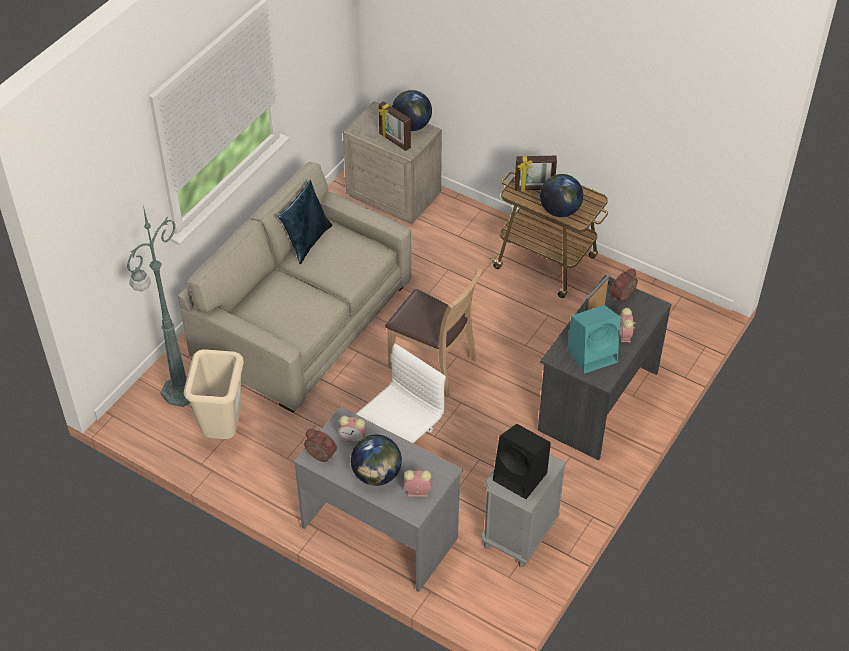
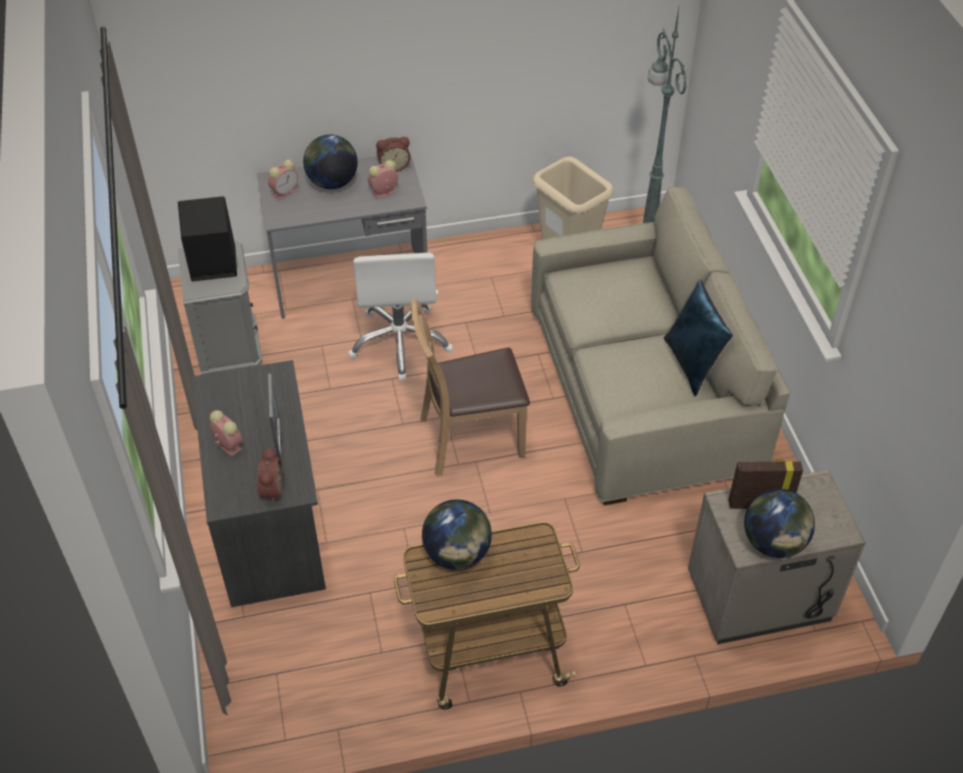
camera: 135 degrees right, 0 degrees up
picture frame [515,156,557,191] -> none
turquoise speaker [568,305,620,374] -> none

